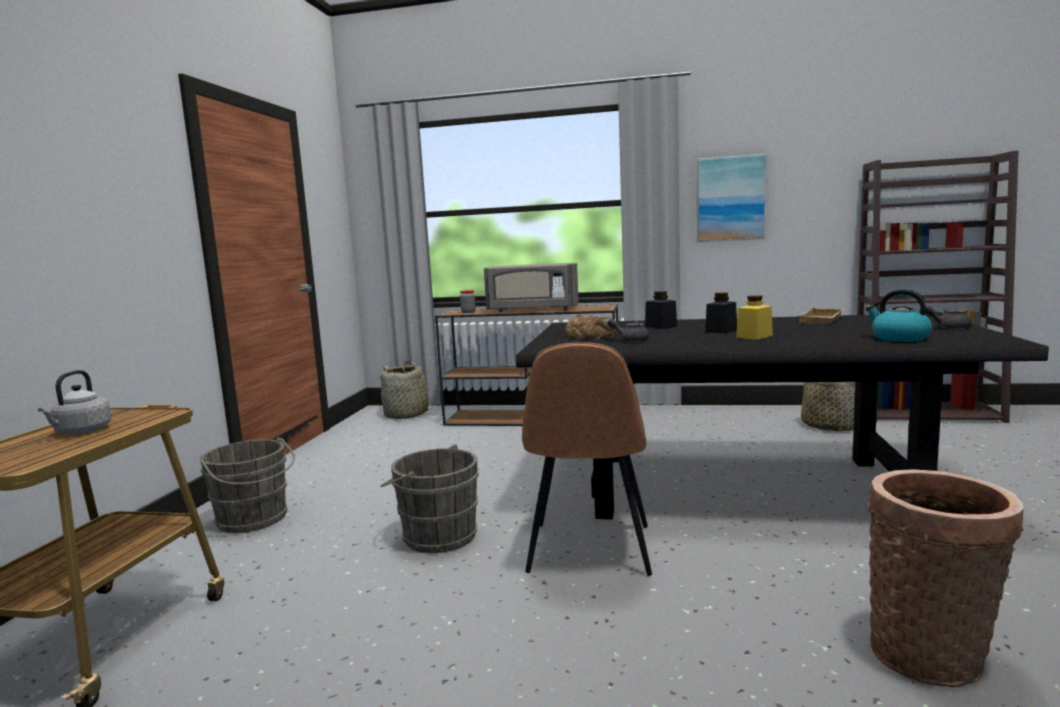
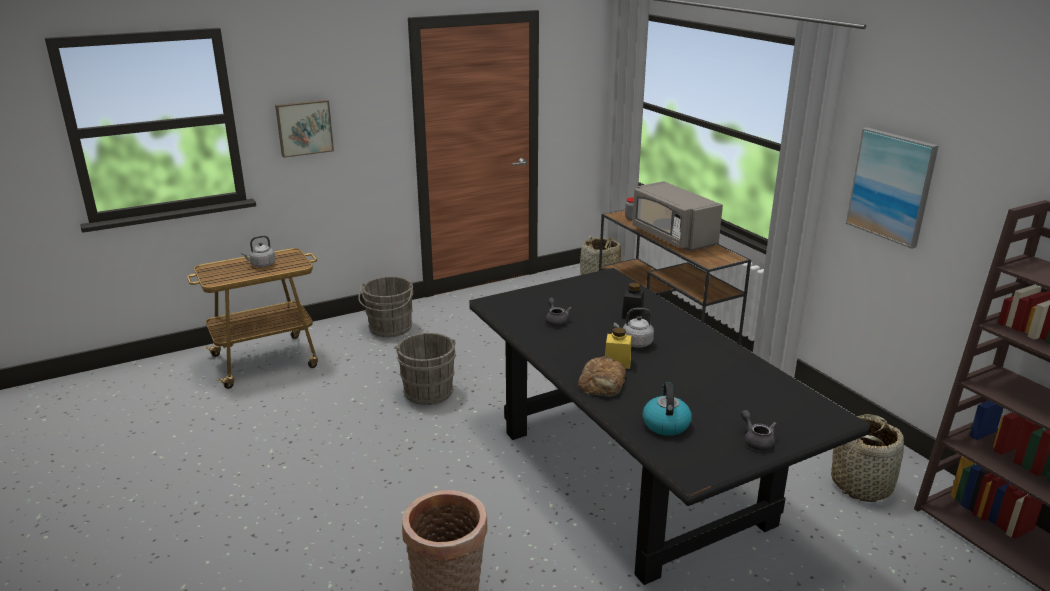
camera: 50 degrees right, 15 degrees up
brown chair [522,342,652,576] -> none
bread [565,314,617,340] -> bread moved to [578,356,626,397]
black jar [705,292,737,333] -> grey kettle [614,308,654,348]
beige tray [798,307,844,324] -> none
none -> picture [275,100,334,158]

